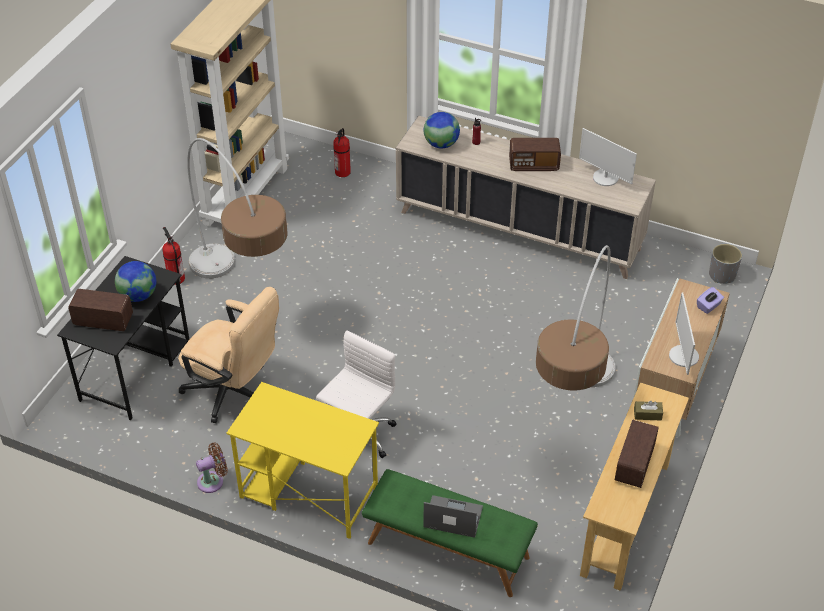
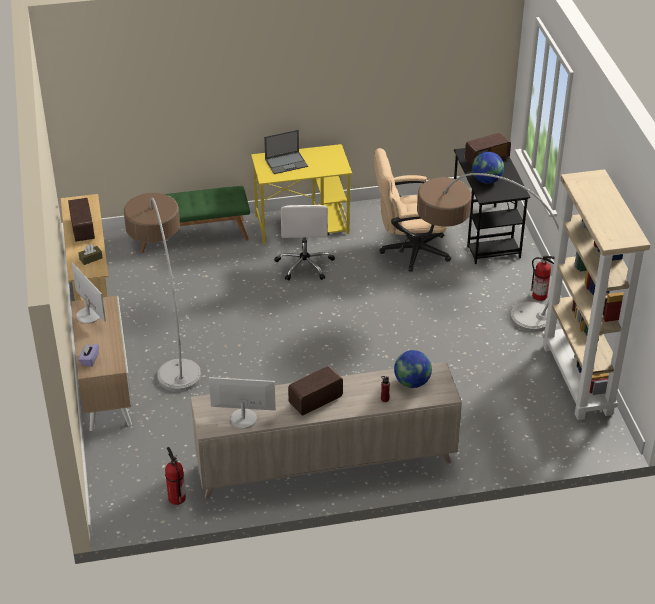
camera: 145 degrees right, 5 degrees down
brown fan [196,442,228,493] -> none
fire extinguisher [333,128,351,177] -> fire extinguisher moved to [165,447,186,505]
laptop [423,495,483,538] -> laptop moved to [264,129,308,174]
grey planter [709,244,742,284] -> none

